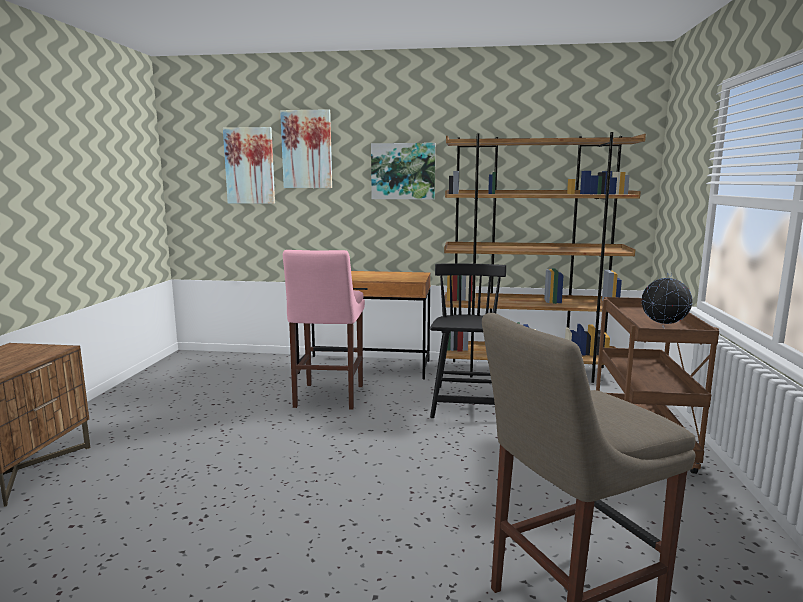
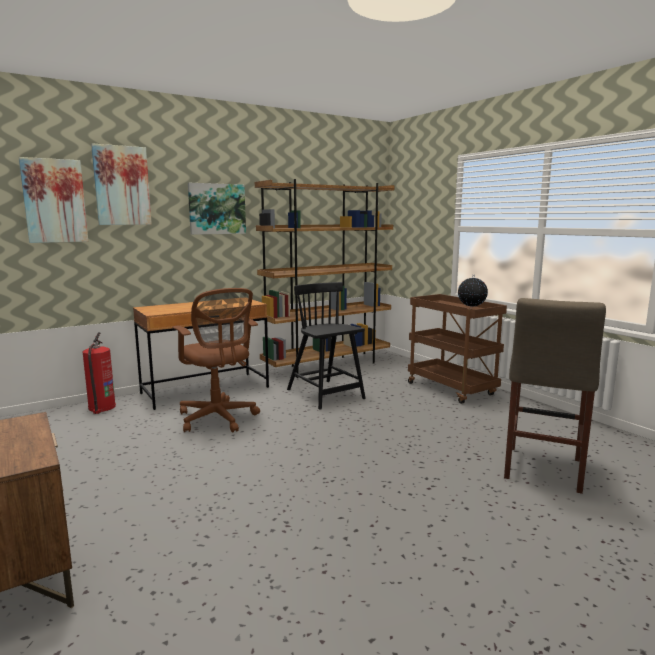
camera: 40 degrees left, 0 degrees up
pink stool [283,250,365,410] -> brown office chair [172,288,260,432]
none -> fire extinguisher [83,332,116,414]

